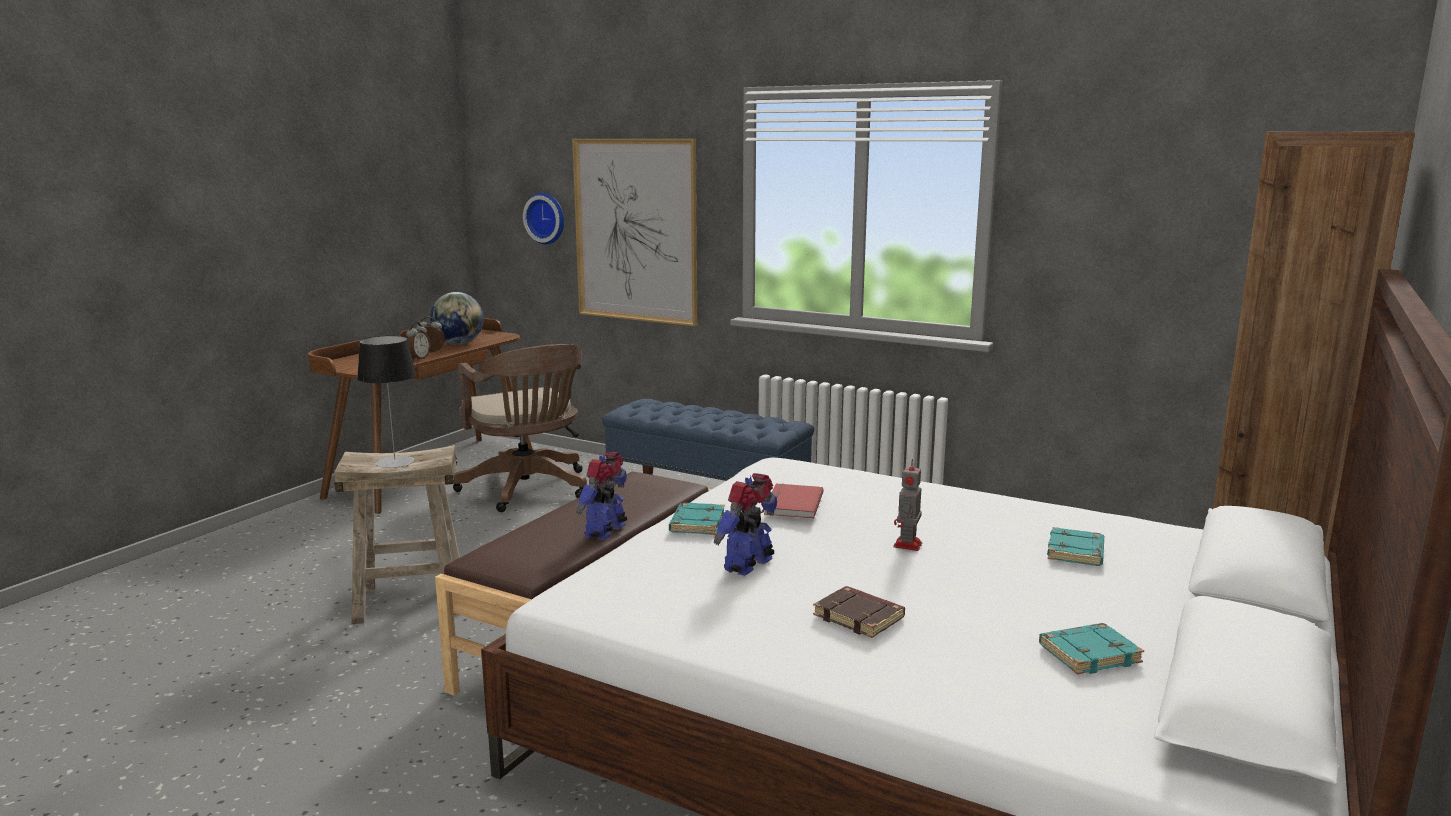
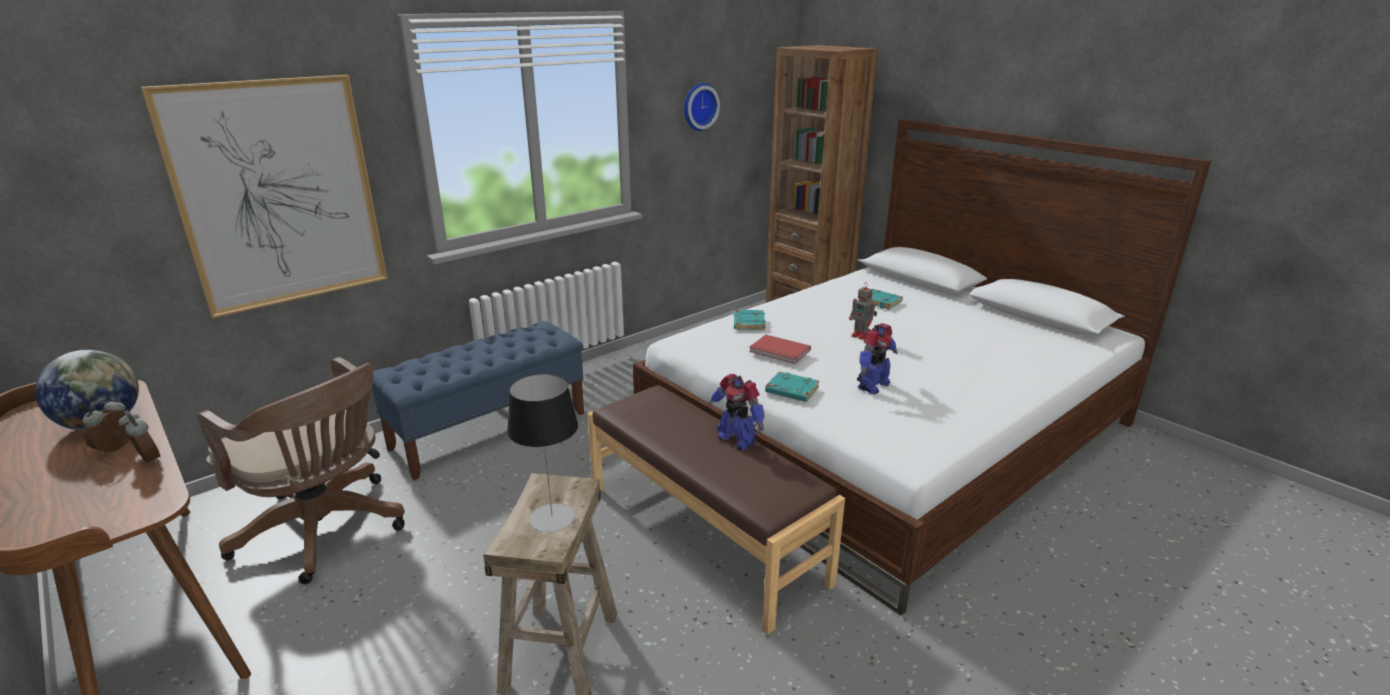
camera: 70 degrees left, 10 degrees up
brown office chair [453,344,587,512] -> brown office chair turned 45 degrees clockwise [197,357,405,584]
wall clock [523,193,564,245] -> wall clock moved to [684,83,720,131]
toy robot [714,473,777,576] -> toy robot turned 105 degrees counterclockwise [857,323,898,395]
brown book [813,586,905,638] -> none
turquoise book [1039,623,1144,675] -> turquoise book moved to [734,310,766,330]

